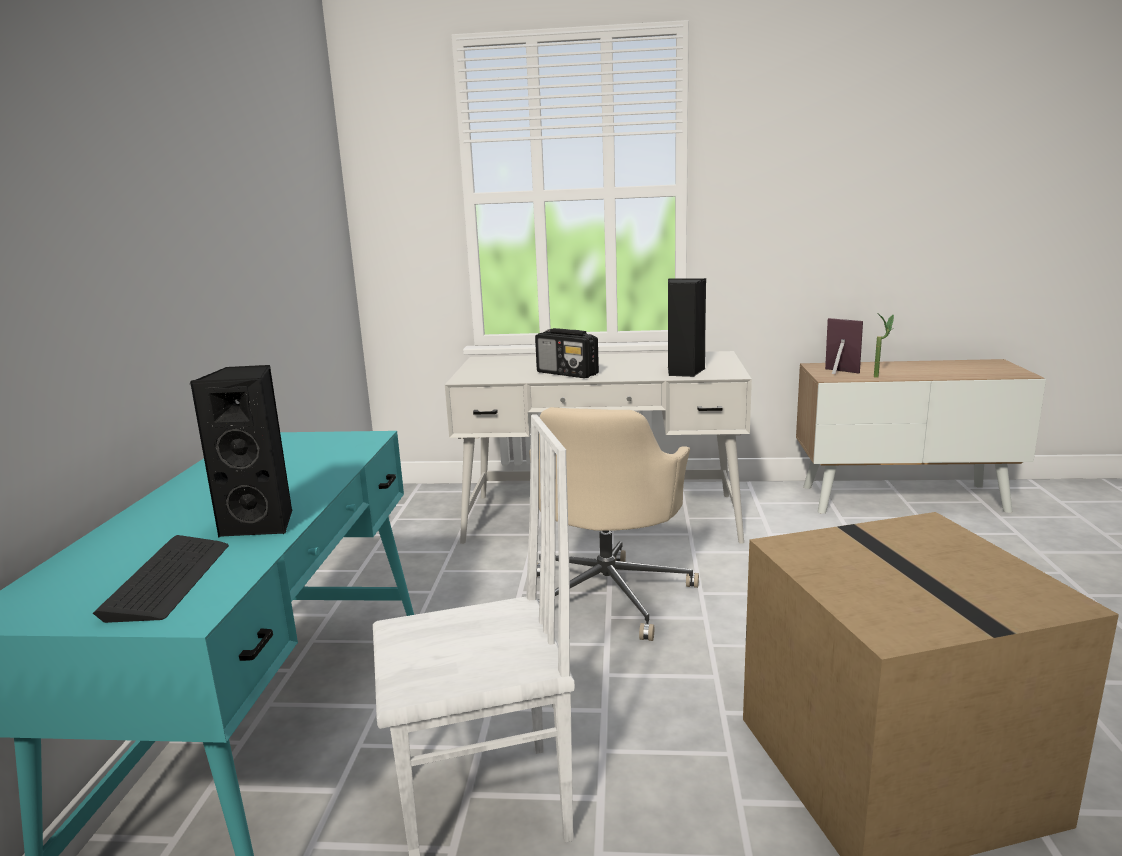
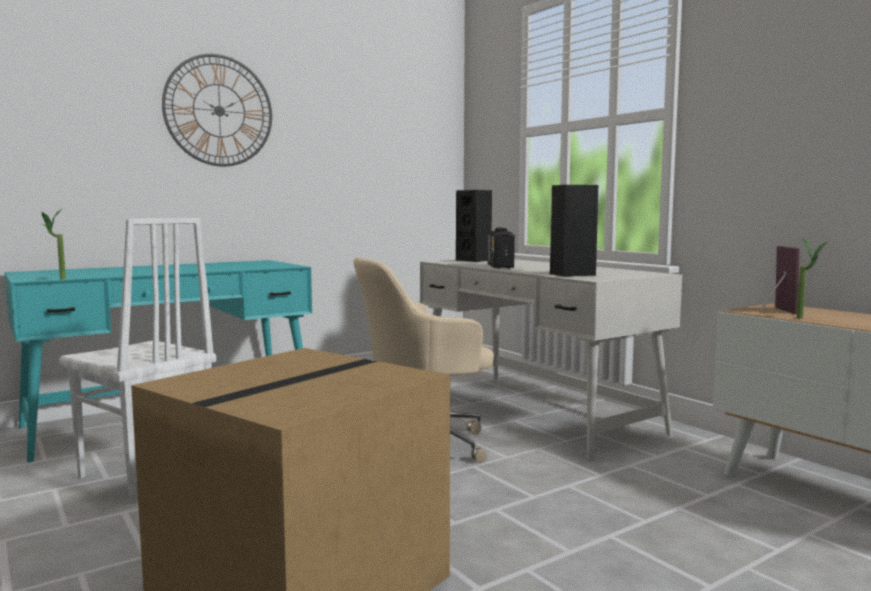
camera: 50 degrees right, 10 degrees down
keyboard [93,535,229,623] -> none
black speaker [190,365,293,538] -> black speaker moved to [456,190,492,262]
none -> potted plant [42,208,66,280]
none -> wall clock [162,54,272,167]

